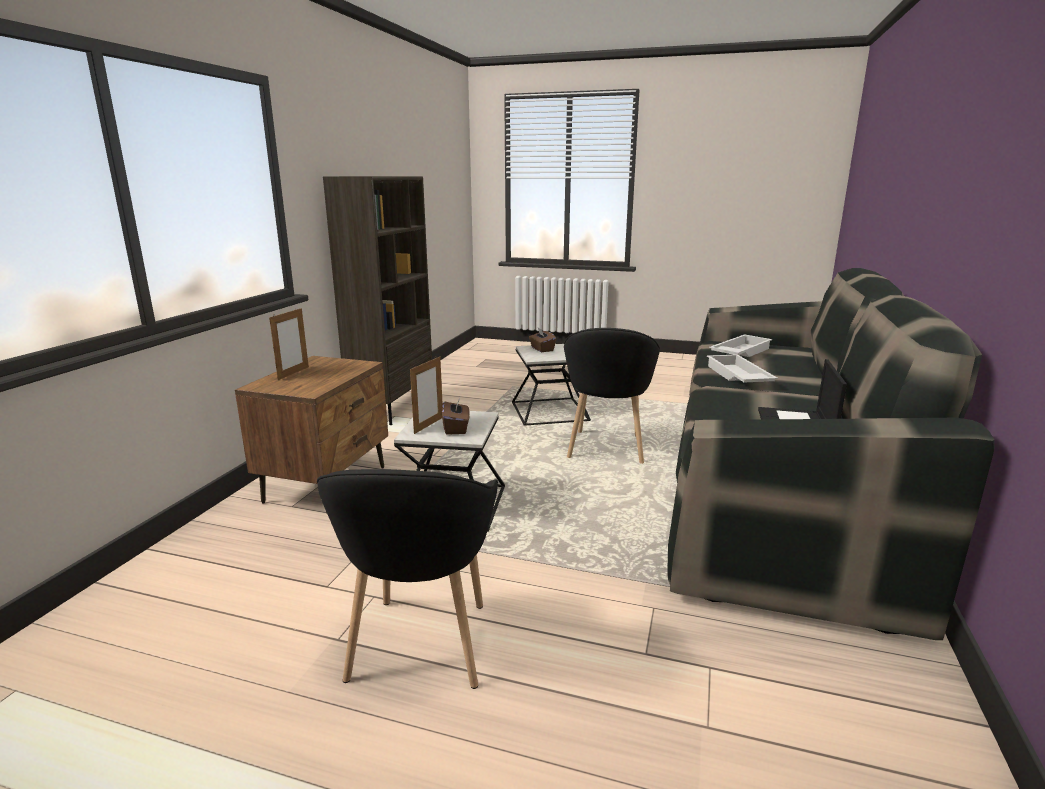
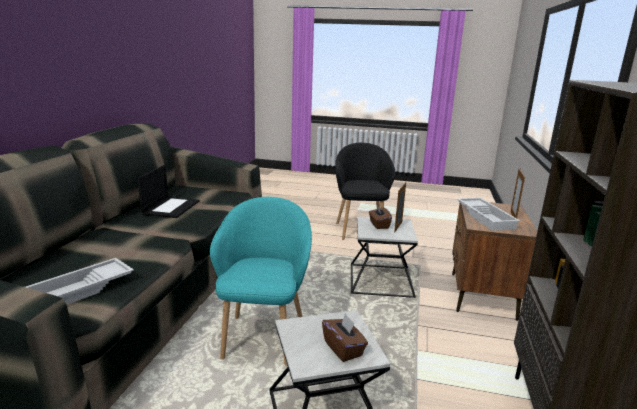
camera: 175 degrees right, 0 degrees up
black armchair [564,328,660,464] -> turquoise armchair [210,197,312,366]
white tray [707,354,778,382] -> white tray moved to [457,198,520,231]

